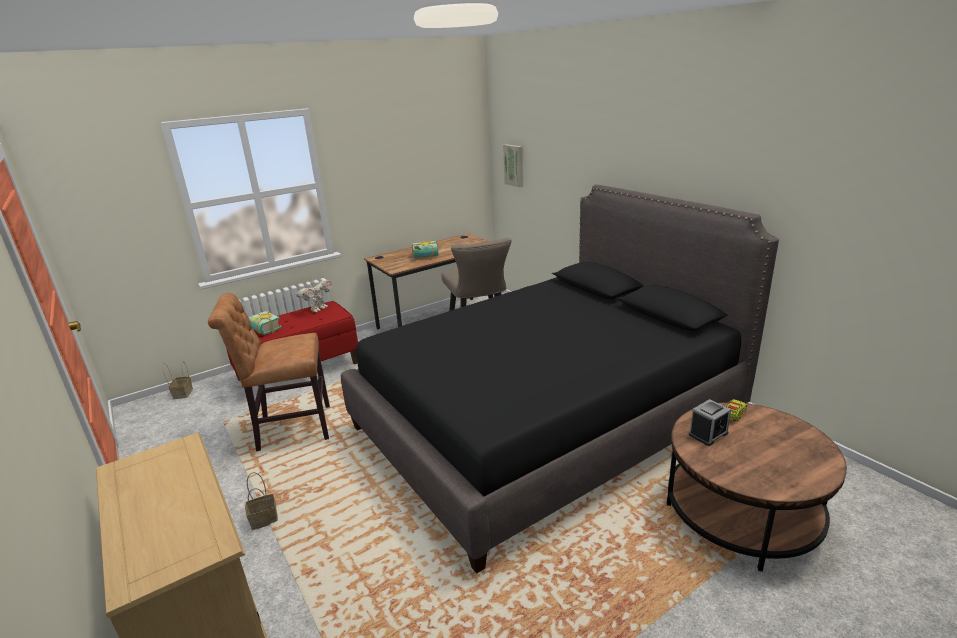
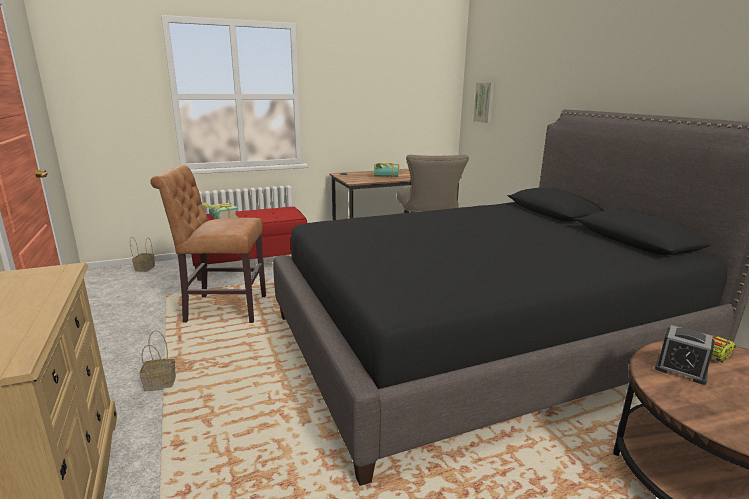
camera: 10 degrees right, 5 degrees down
toy robot [296,279,332,312] -> none
alarm clock [689,399,731,446] -> alarm clock turned 60 degrees clockwise [655,325,714,385]

